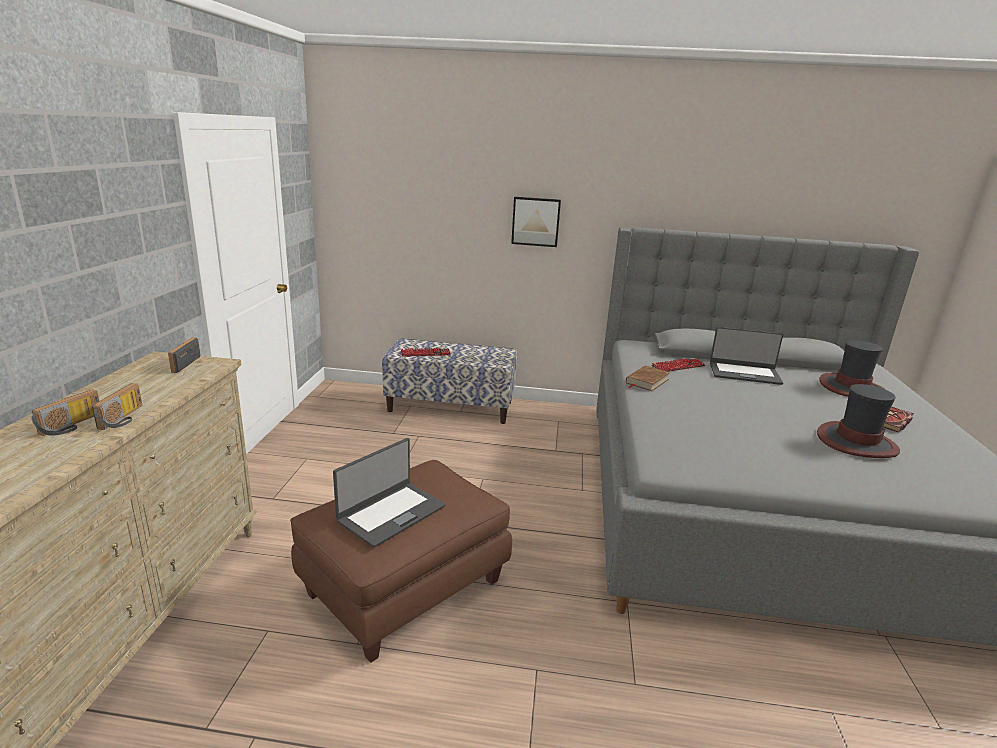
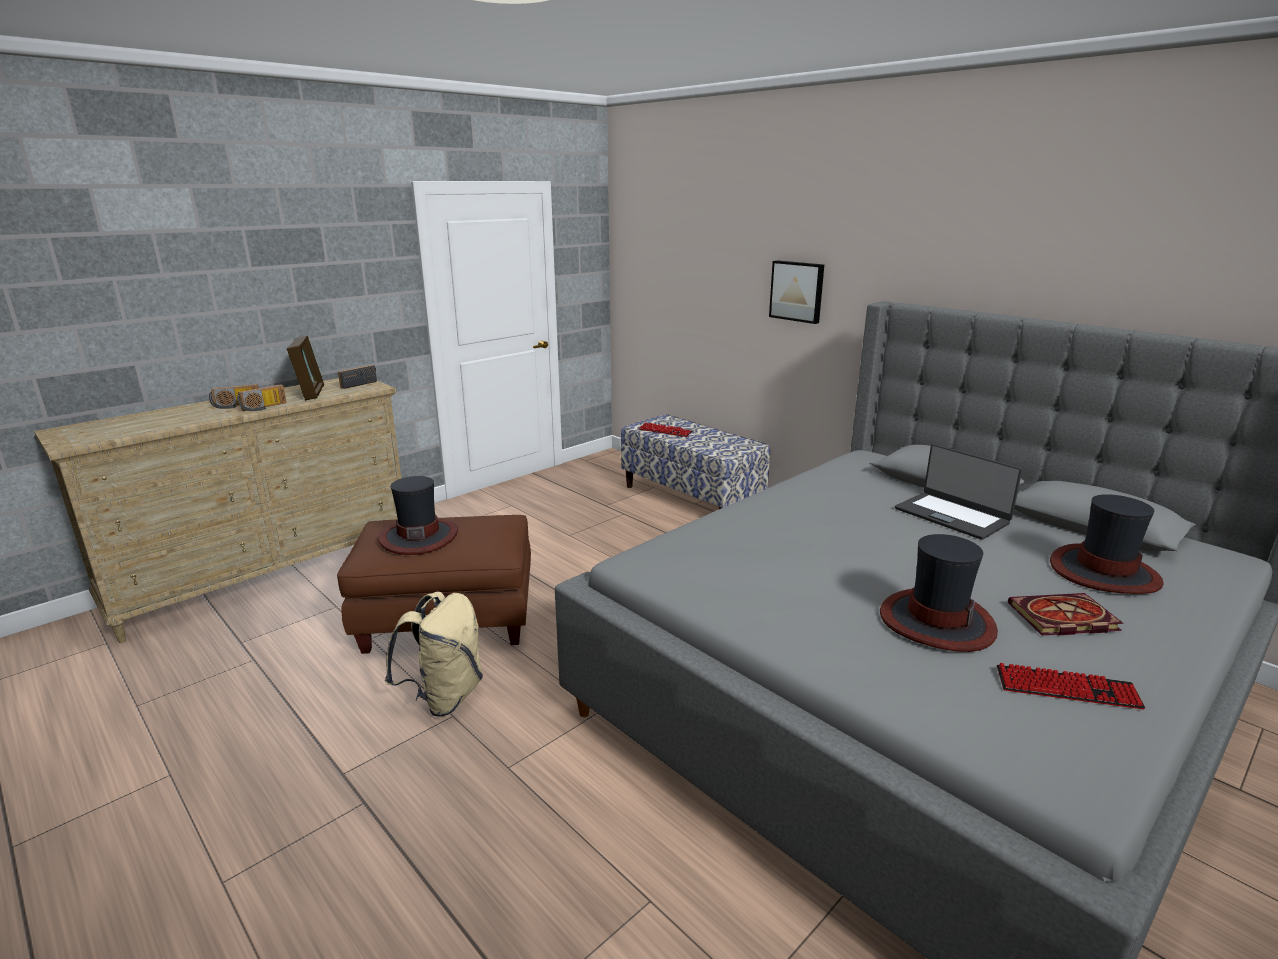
camera: 40 degrees right, 0 degrees up
laptop [333,438,445,548] -> hat [378,476,458,555]
brown book [626,365,670,391] -> none
keyboard [651,358,705,372] -> keyboard moved to [997,663,1145,709]
none -> picture frame [287,336,324,401]
none -> beige backpack [385,592,483,717]

